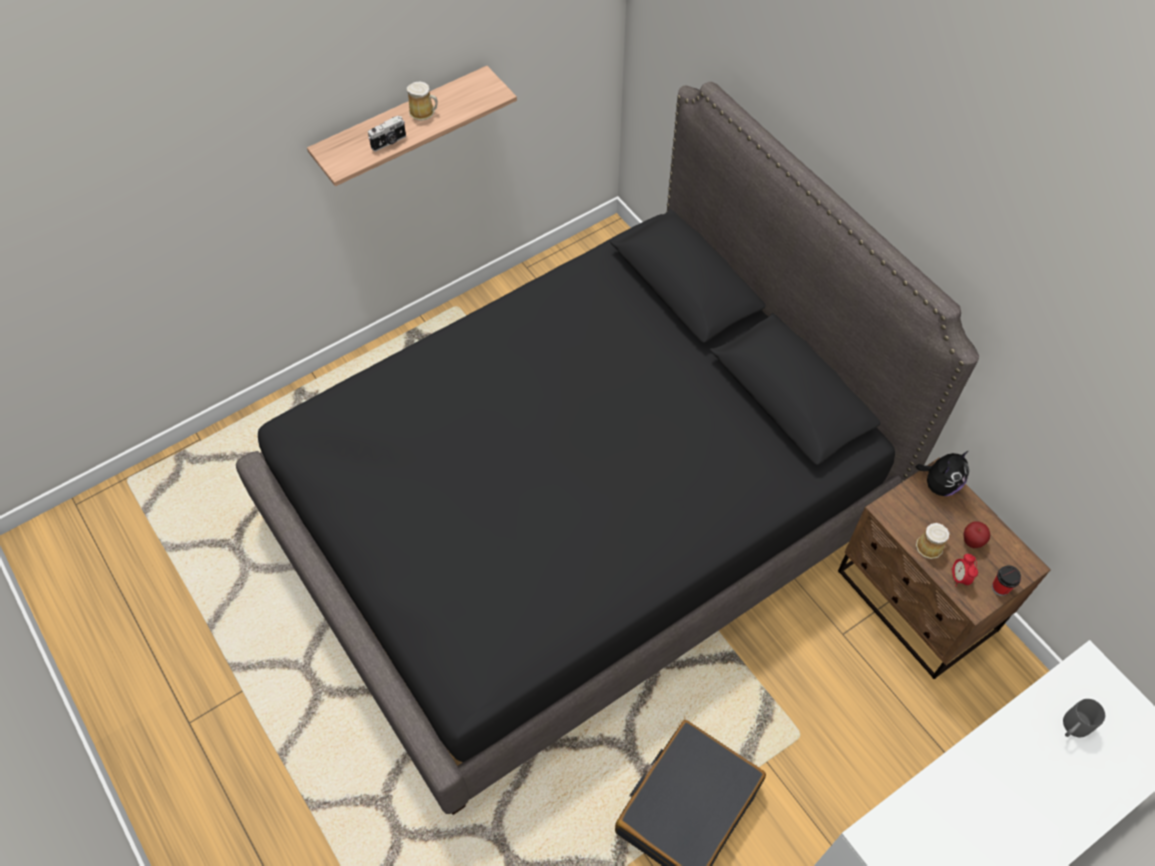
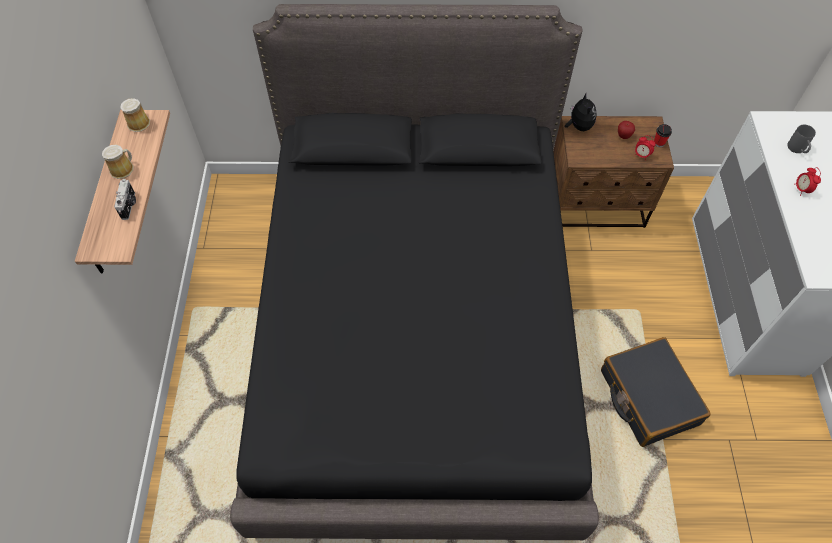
camera: 55 degrees left, 0 degrees up
mug [916,523,950,559] -> mug moved to [120,98,150,132]
none -> alarm clock [794,167,821,196]

